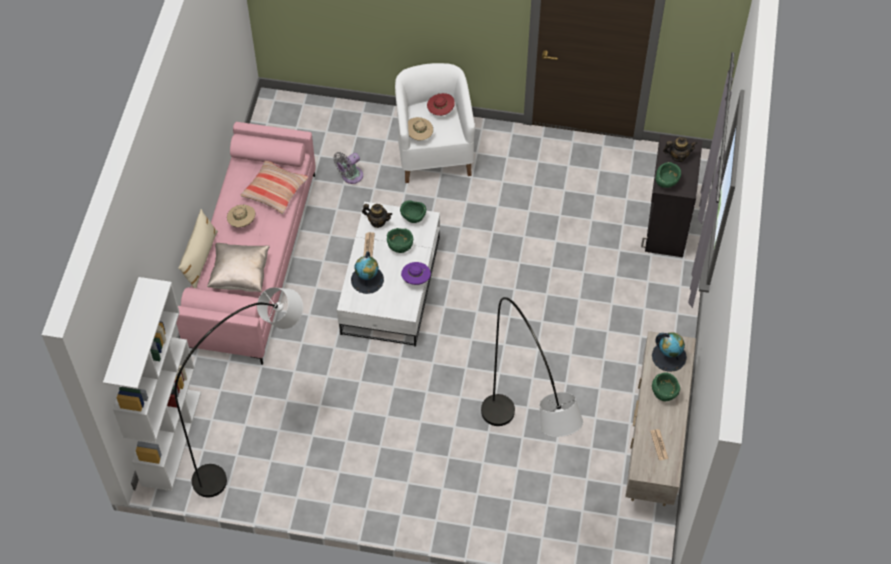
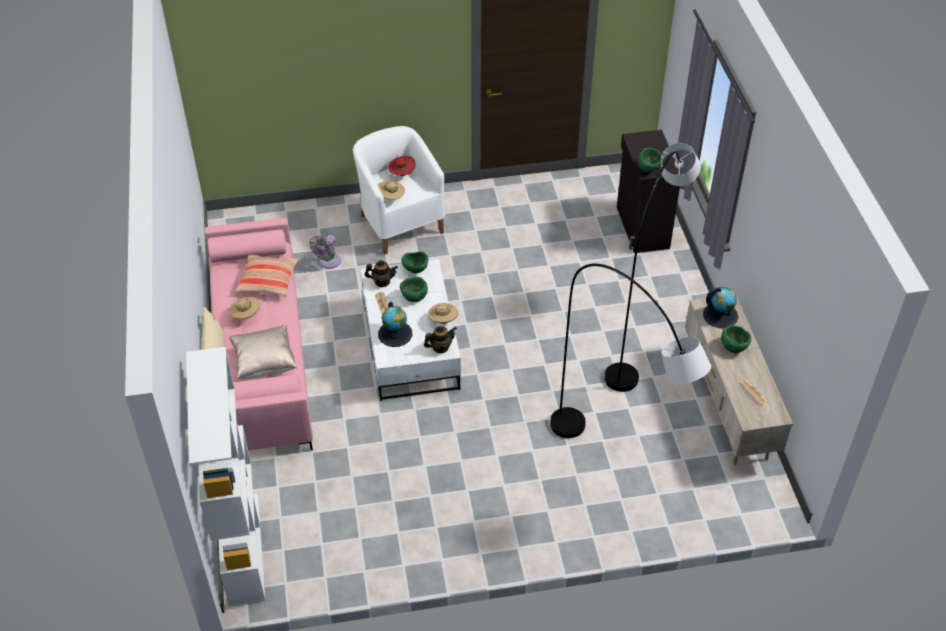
camera: 20 degrees left, 10 degrees down
grey floor lamp [174,287,303,498] -> grey floor lamp moved to [604,143,700,392]
purple hat [401,262,431,285] -> beige hat [428,303,459,324]
teapot [663,137,697,162] -> teapot moved to [424,325,457,353]

